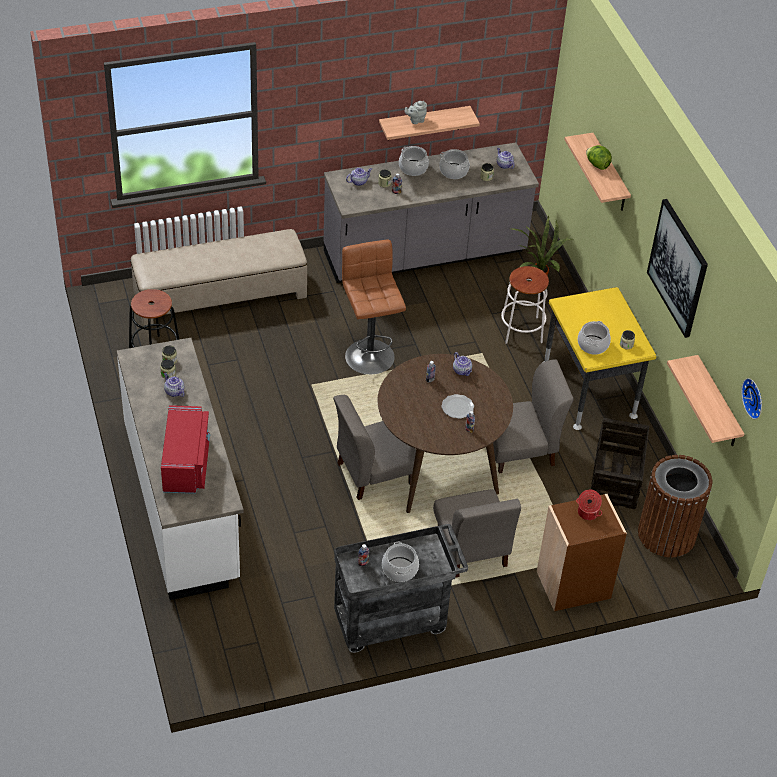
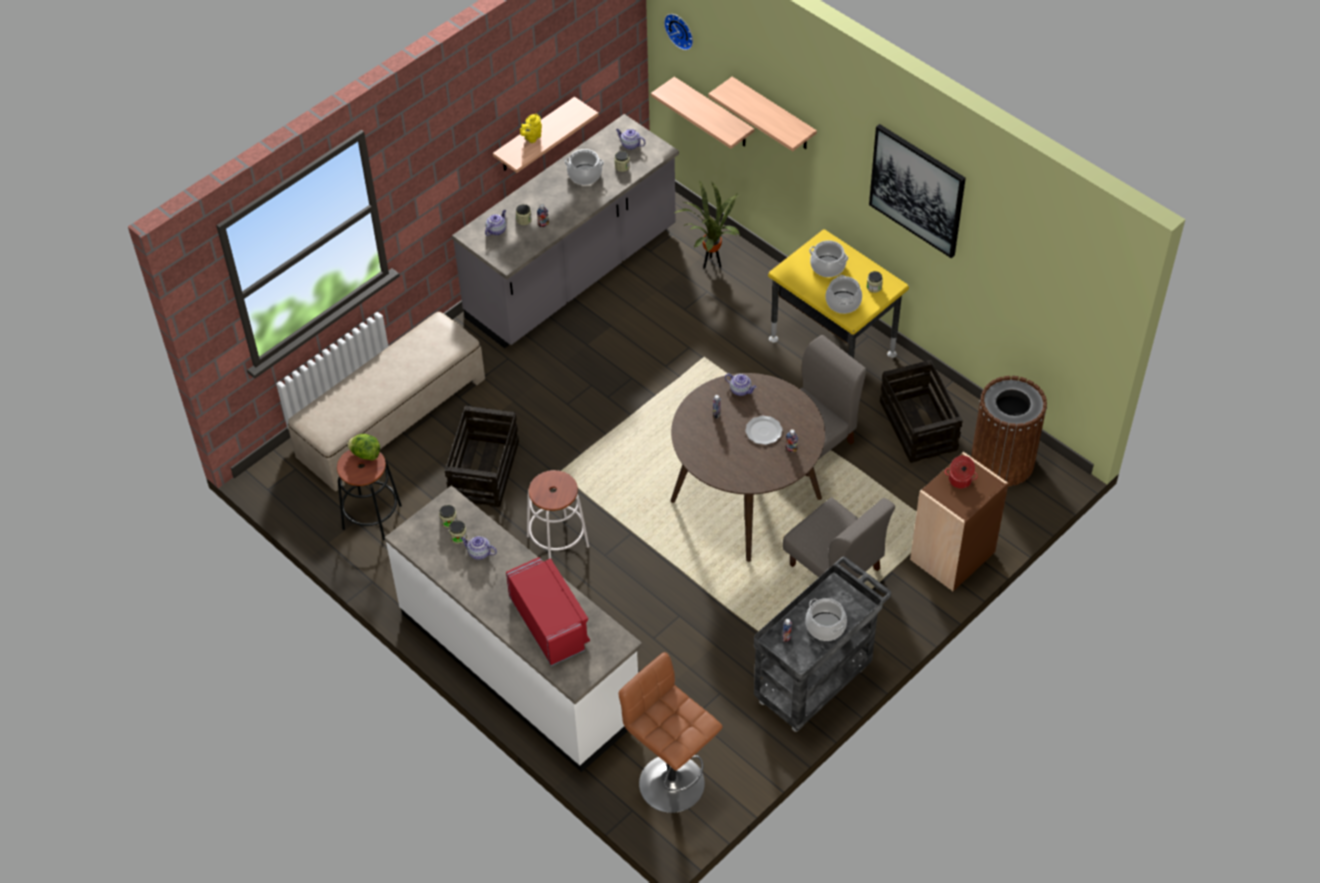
camera: 25 degrees left, 5 degrees up
grey chair [333,395,416,500] -> none
brown stool [342,240,406,374] -> brown stool moved to [618,652,723,813]
cooking pot [399,146,429,176] -> cooking pot moved to [809,240,848,277]
grey teapot [405,101,427,124] -> yellow teapot [520,114,542,143]
white stool [501,266,549,344] -> white stool moved to [527,470,589,559]
lettuce [586,145,612,170] -> lettuce moved to [347,434,380,461]
shelf [667,355,744,446] -> shelf moved to [651,77,754,149]
wall clock [741,378,762,419] -> wall clock moved to [664,14,693,50]
none -> crate [445,406,519,507]

